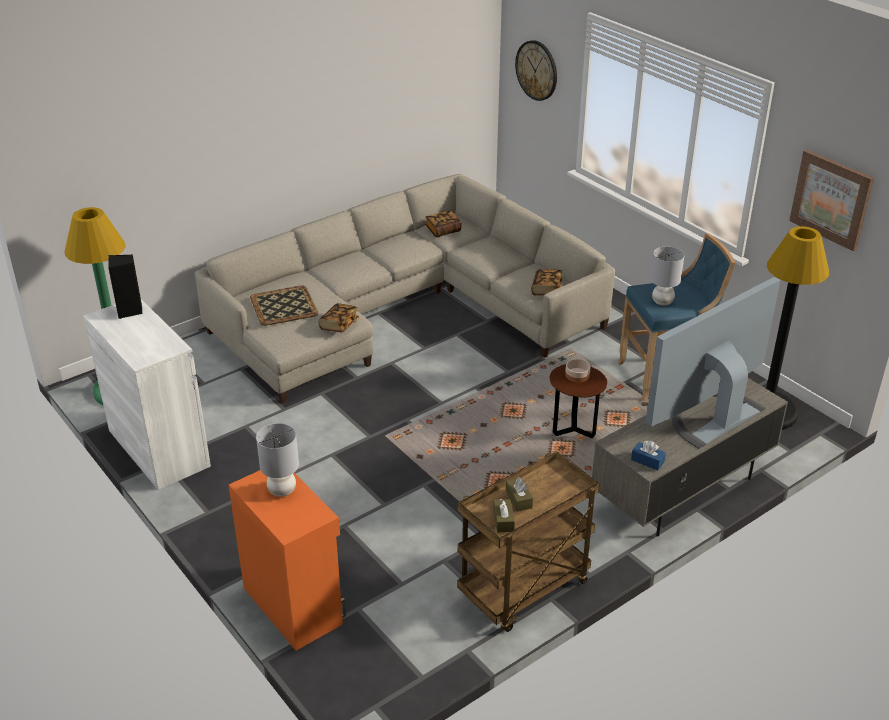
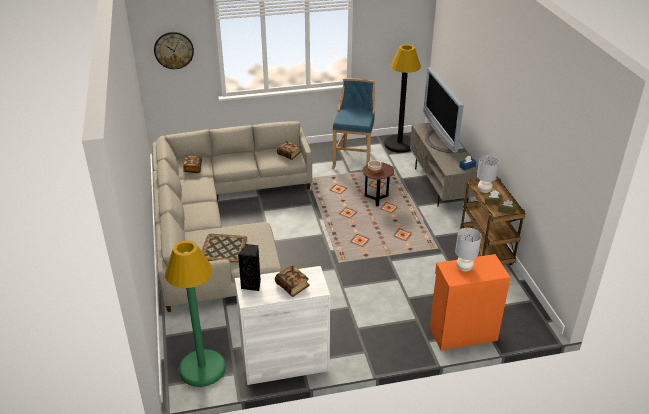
camera: 65 degrees left, 0 degrees up
book [319,303,359,332] -> book moved to [275,265,310,297]
grey table lamp [650,246,684,305] -> grey table lamp moved to [477,155,499,193]
picture [789,150,874,251] -> none

